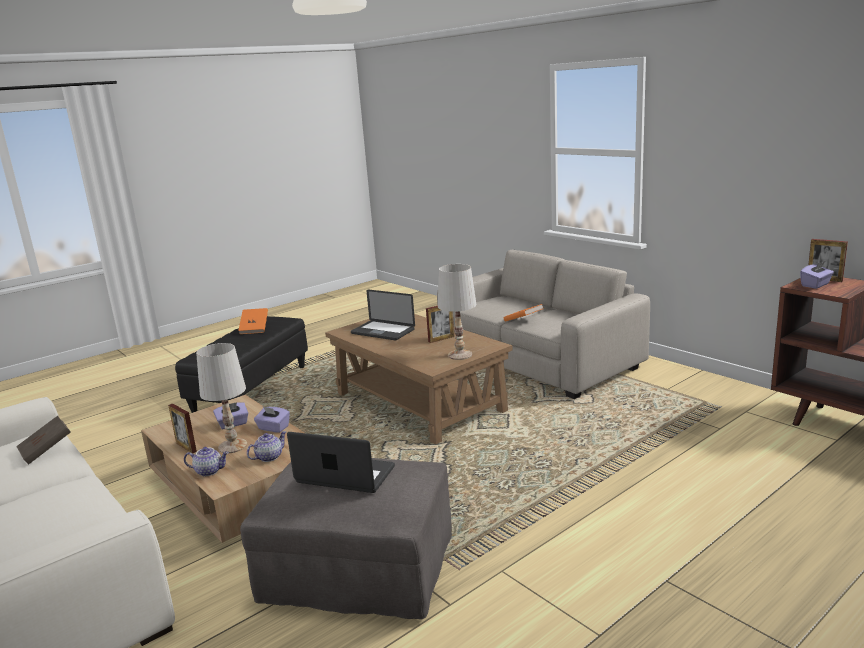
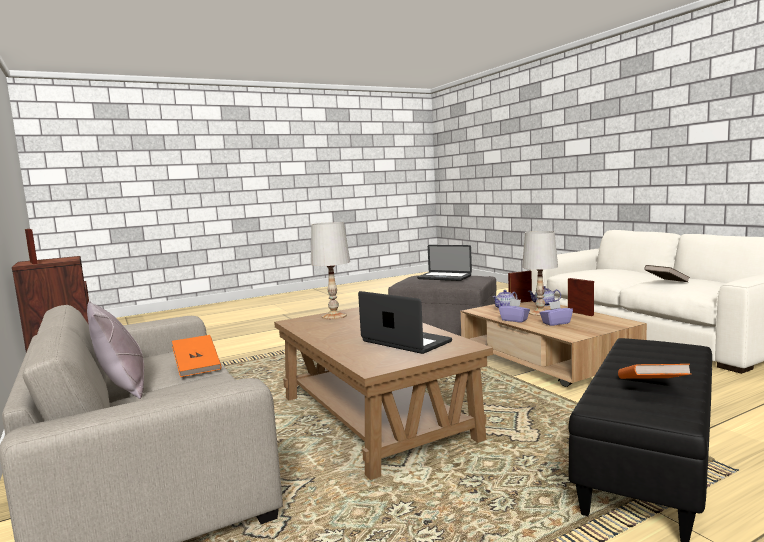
camera: 170 degrees left, 10 degrees down
picture frame [426,306,454,343] -> picture frame moved to [508,271,532,303]
purple tissue box [800,261,834,289] -> none
none -> purple pillow [87,301,144,399]

